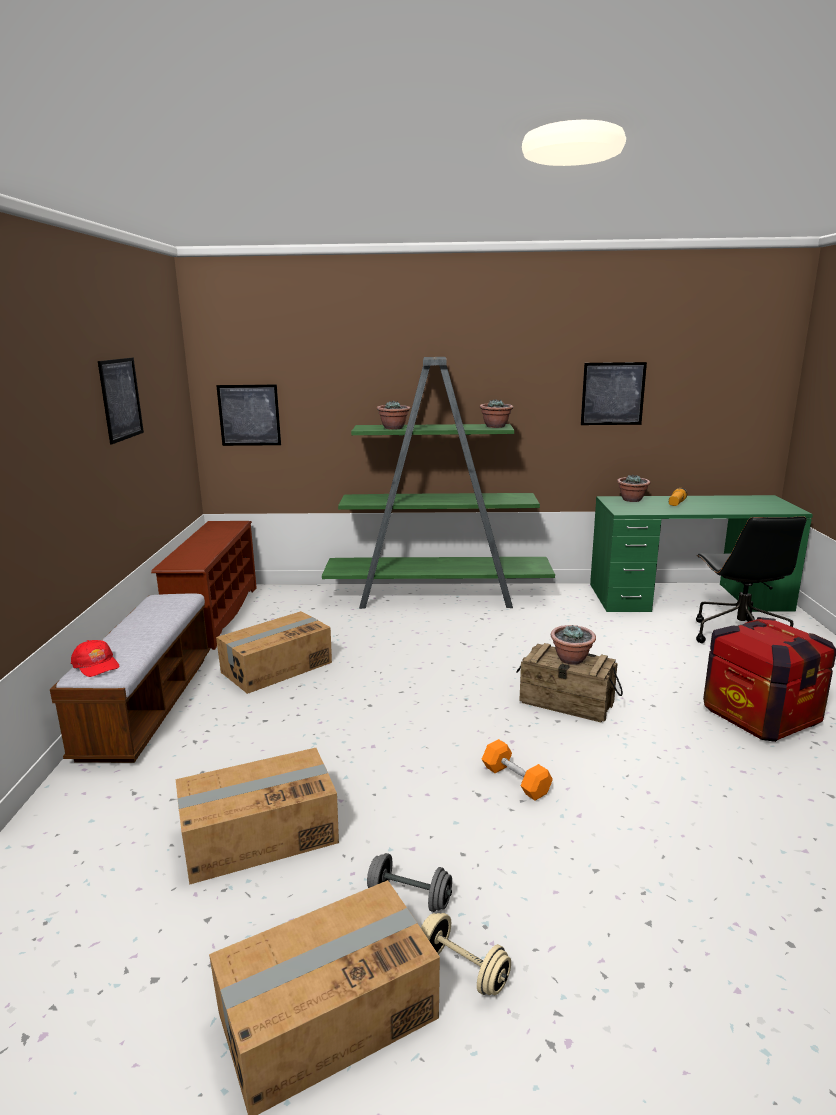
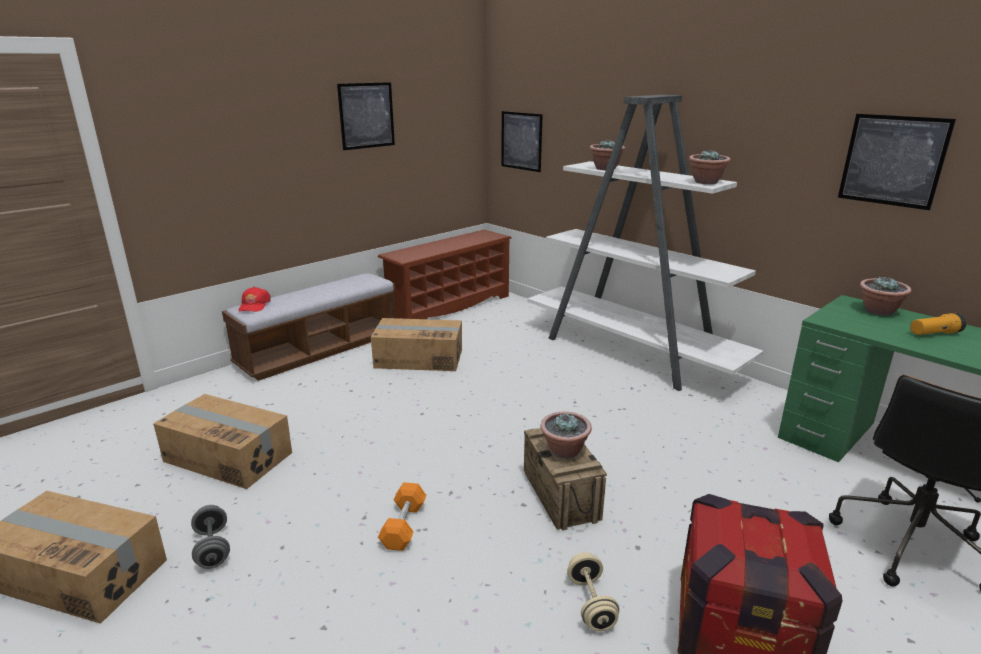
camera: 45 degrees right, 5 degrees up
green bookcase [322,357,555,609] -> white bookcase [527,95,764,391]
beige dumbbell [421,913,511,995] -> beige dumbbell moved to [567,552,620,631]

